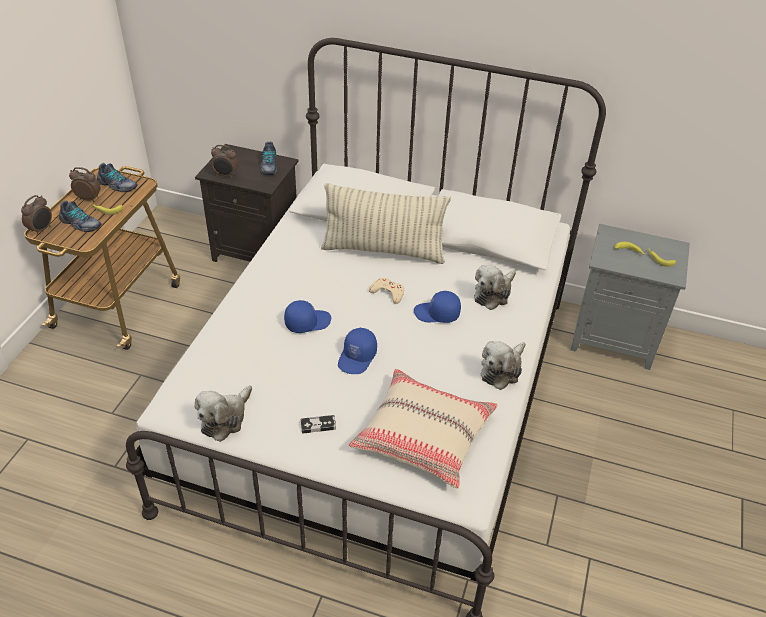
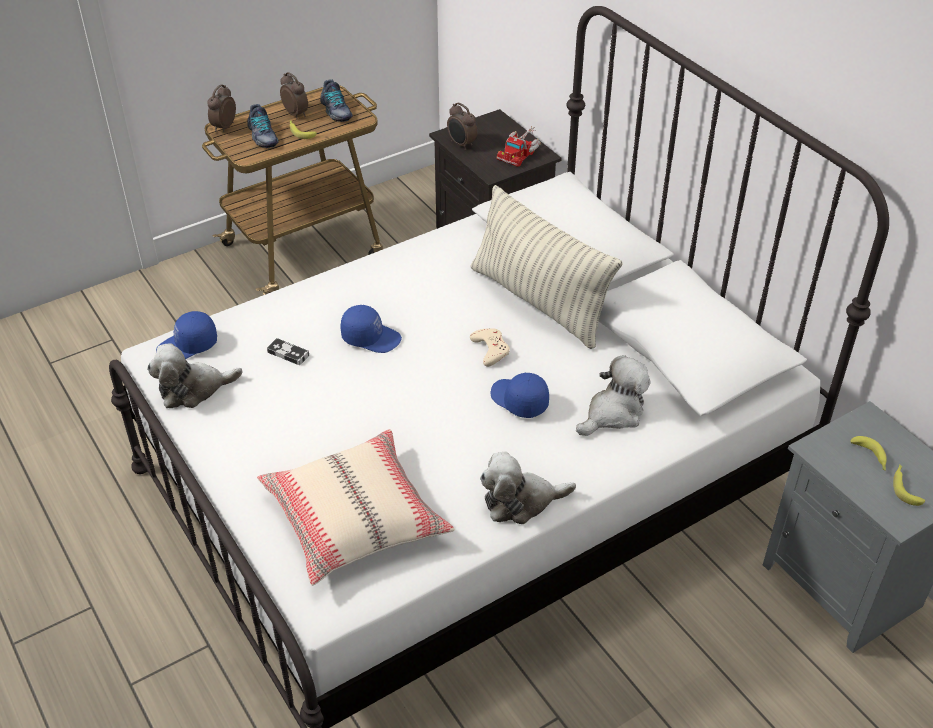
camera: 40 degrees right, 0 degrees up
alarm clock [21,195,52,236] -> alarm clock turned 135 degrees clockwise [207,84,236,132]
shoe [260,142,277,176] -> toy truck [497,126,541,167]
game controller [301,415,336,434] -> game controller moved to [267,338,309,365]
blue cap [338,328,377,374] -> blue cap moved to [156,311,217,359]
plush toy [474,265,516,310] -> plush toy turned 150 degrees clockwise [576,355,650,436]

